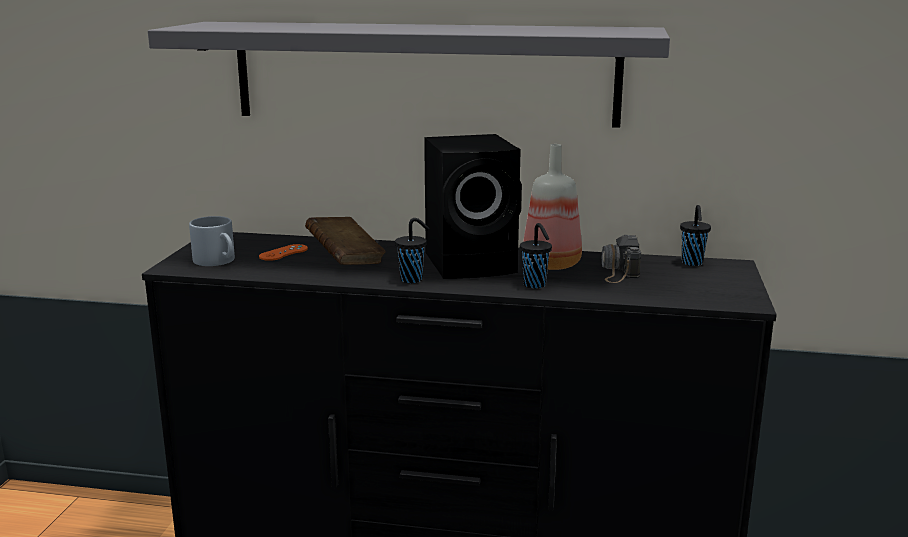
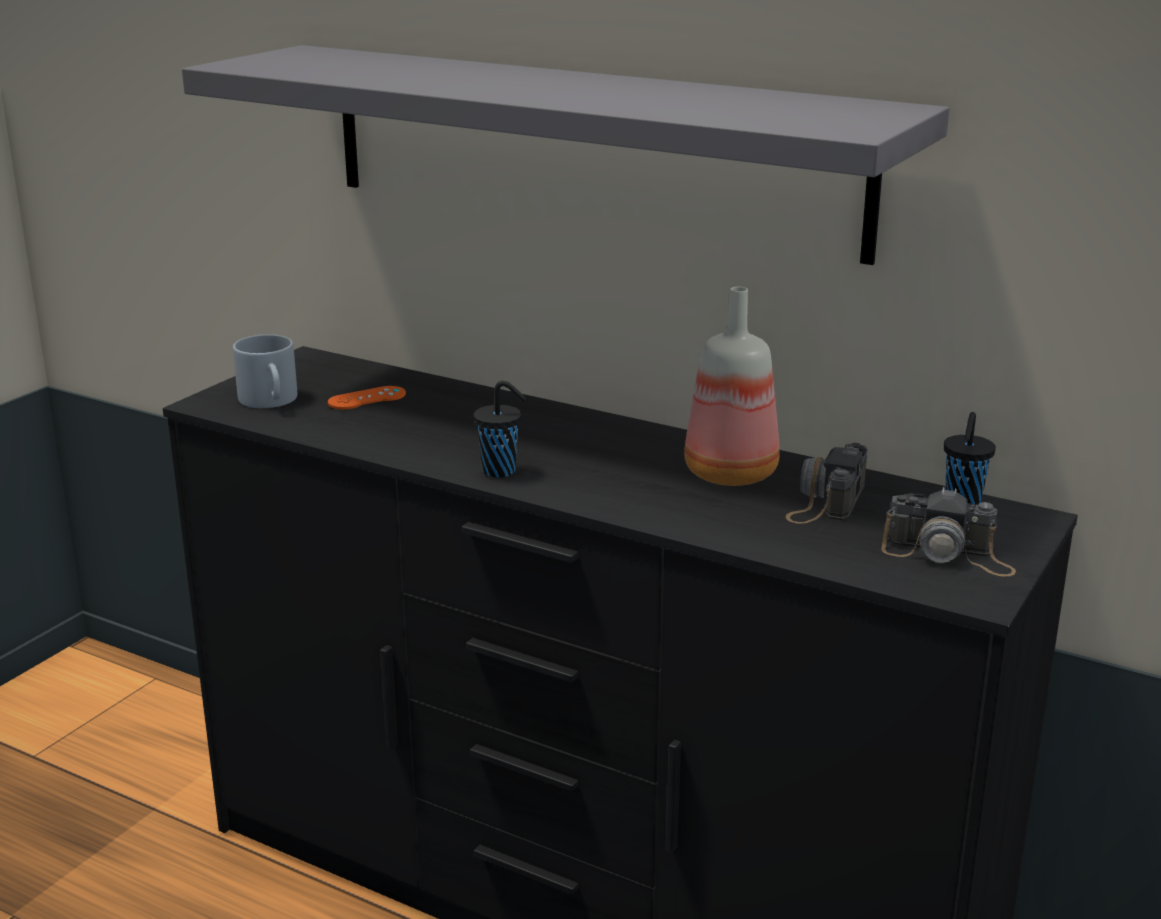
camera: 20 degrees right, 5 degrees up
brown book [305,217,386,265] -> none
black speaker [424,134,522,279] -> none
black cup [520,223,552,288] -> none
none -> camera [881,487,1016,576]

